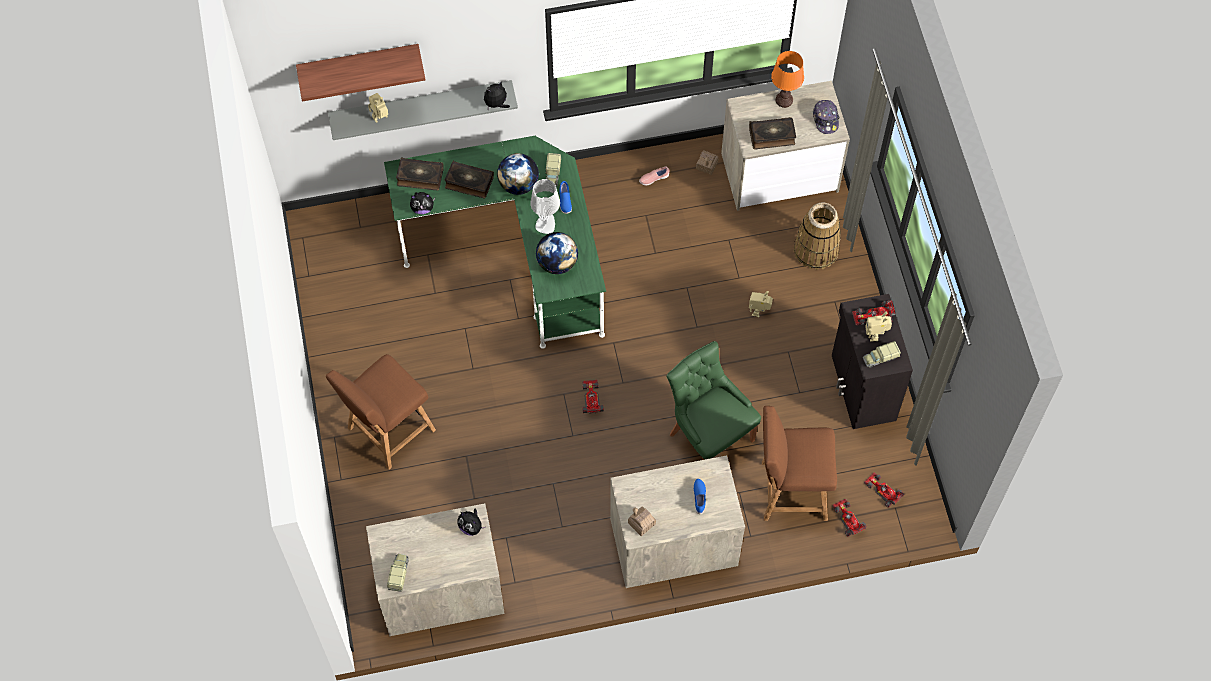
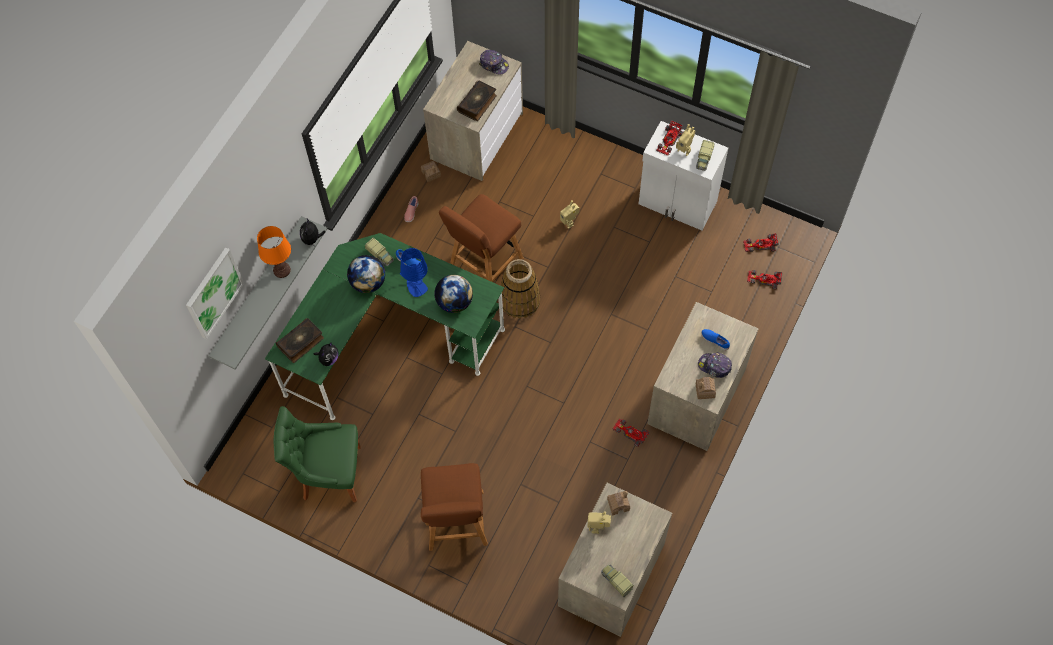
camera: 50 degrees left, 0 degrees up
shelf [296,44,425,102] -> picture [186,247,244,339]
toy robot [368,93,388,123] -> toy robot moved to [587,511,611,534]
book [445,161,494,198] -> none
plush toy [457,509,486,536] -> toy house [607,491,630,515]
grey table lamp [530,179,560,234] -> blue table lamp [400,248,428,297]
toy car [582,380,604,413] -> toy car moved to [612,419,649,447]
green chair [666,341,761,460] -> green chair moved to [273,406,361,502]
brown chair [762,406,837,521] -> brown chair moved to [439,194,524,282]
orange table lamp [771,51,804,108] -> orange table lamp moved to [257,226,291,278]
basket [794,202,841,270] -> basket moved to [501,259,540,319]
black cabinet [832,294,913,429] -> white cabinet [639,121,728,230]
none -> cap [698,352,732,378]

